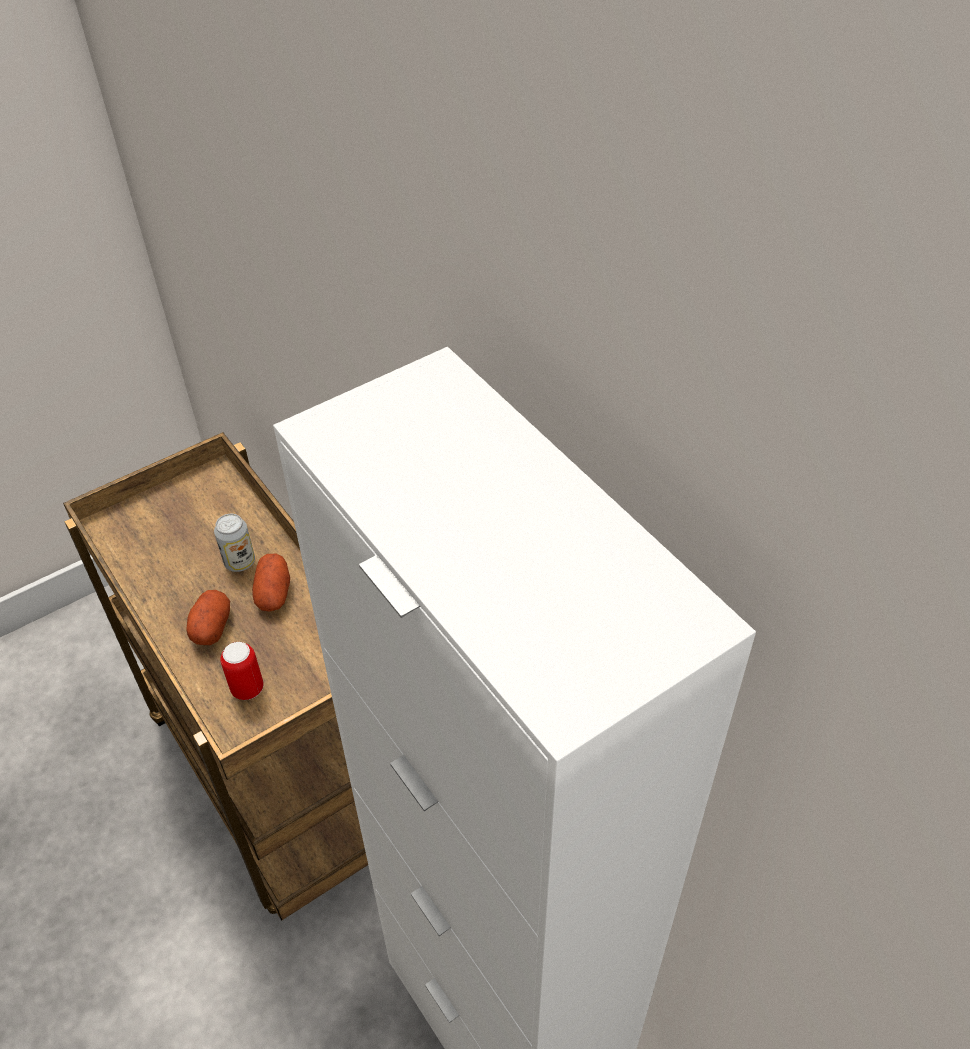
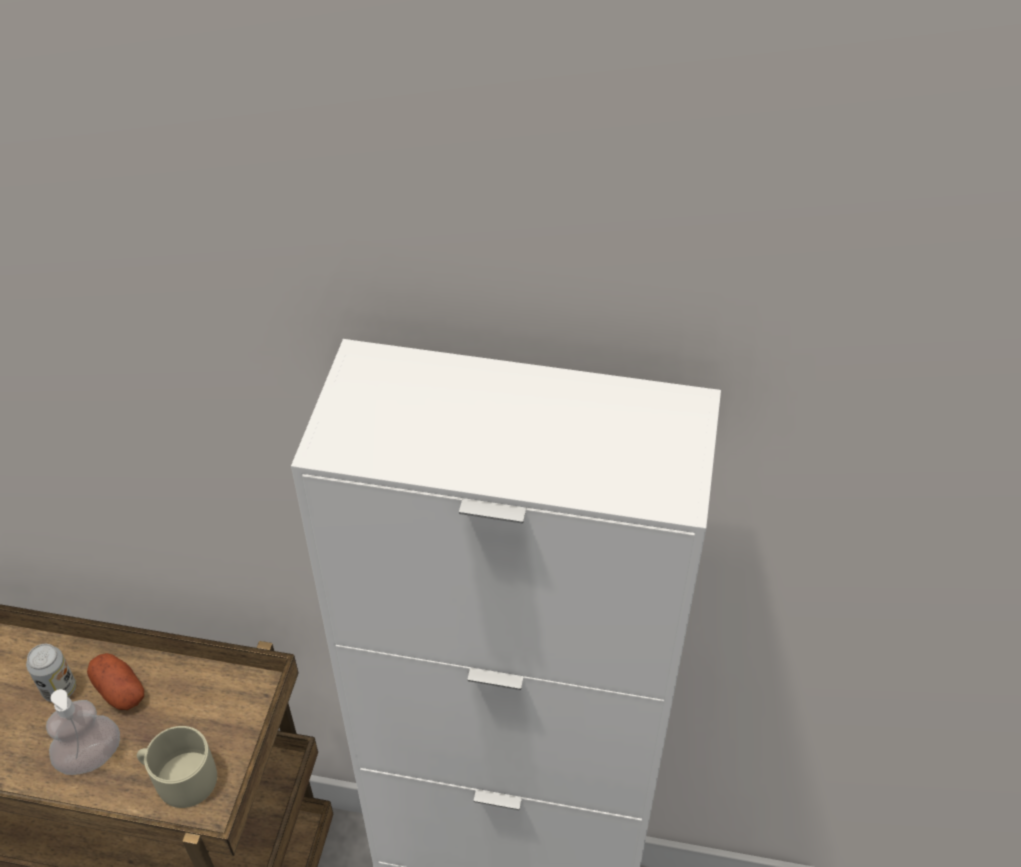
camera: 45 degrees left, 0 degrees up
potato [186,590,230,645] -> soap dispenser [46,689,120,775]
can [220,642,263,700] -> beige mug [137,726,217,808]

